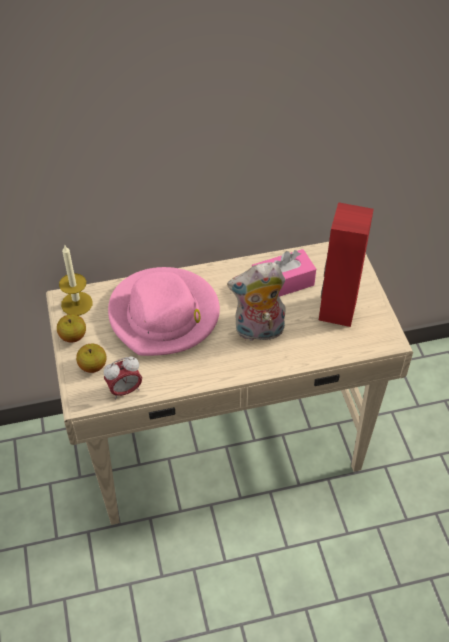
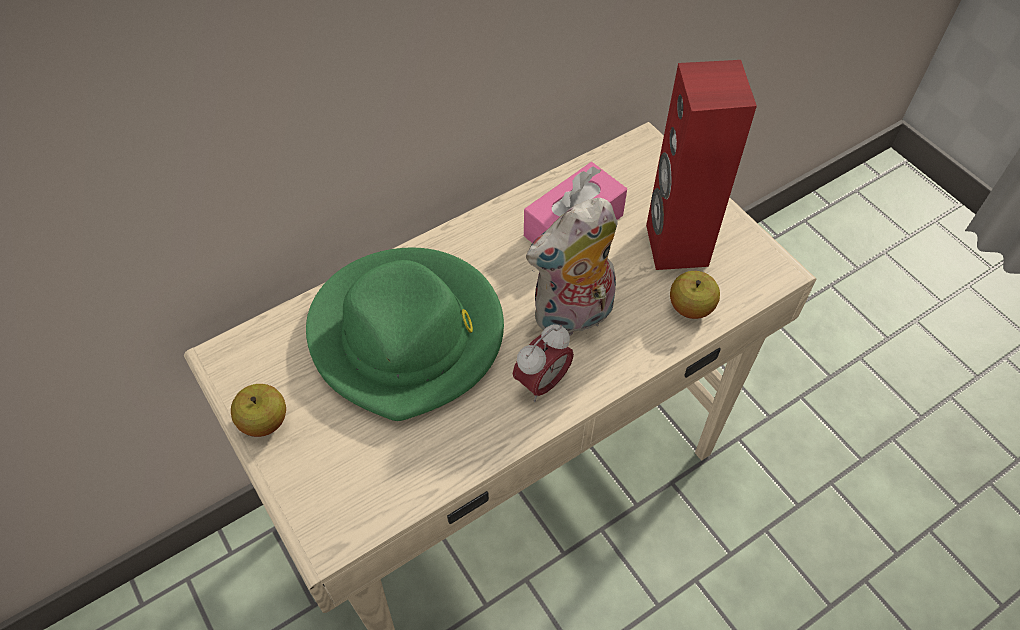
camera: 20 degrees left, 5 degrees up
candle [59,244,93,316] -> none
apple [76,344,107,373] -> apple moved to [670,271,720,319]
alarm clock [104,356,142,399] -> alarm clock moved to [513,324,574,402]
pink hat [108,267,220,356] -> green hat [306,247,504,421]

